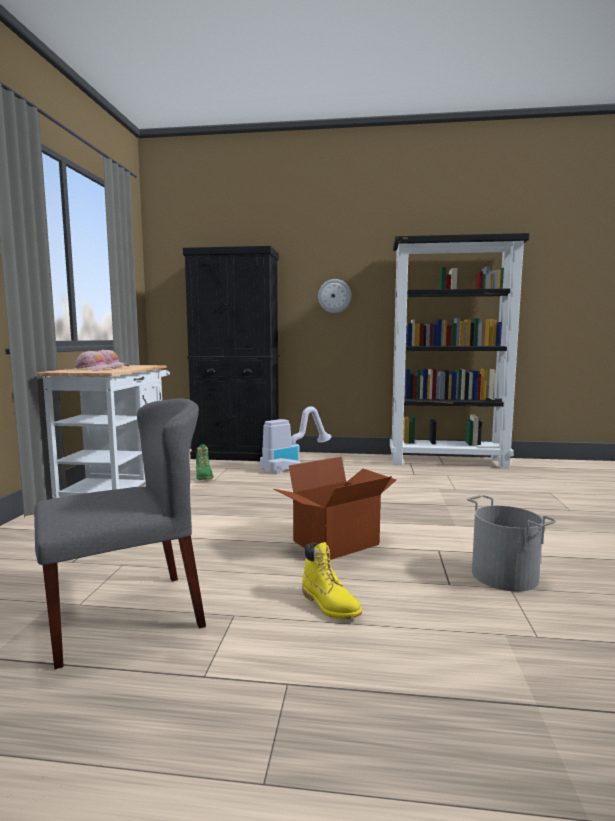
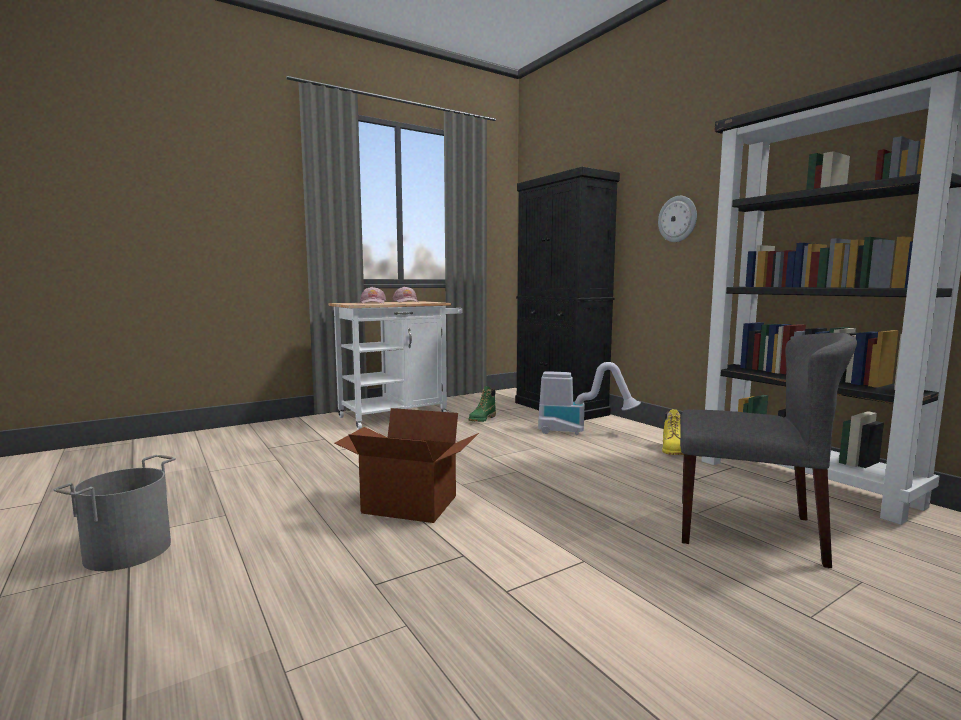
camera: 50 degrees right, 0 degrees up
grey chair [34,399,206,669] -> grey chair moved to [680,333,857,568]
yellow boot [302,542,362,619] -> yellow boot moved to [662,409,684,455]
grey bucket [467,495,557,592] -> grey bucket moved to [54,455,176,571]

